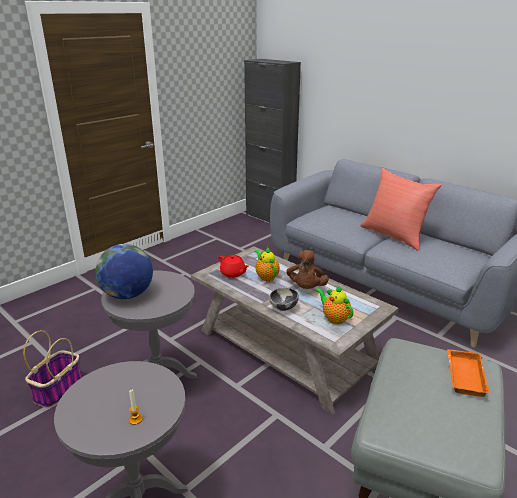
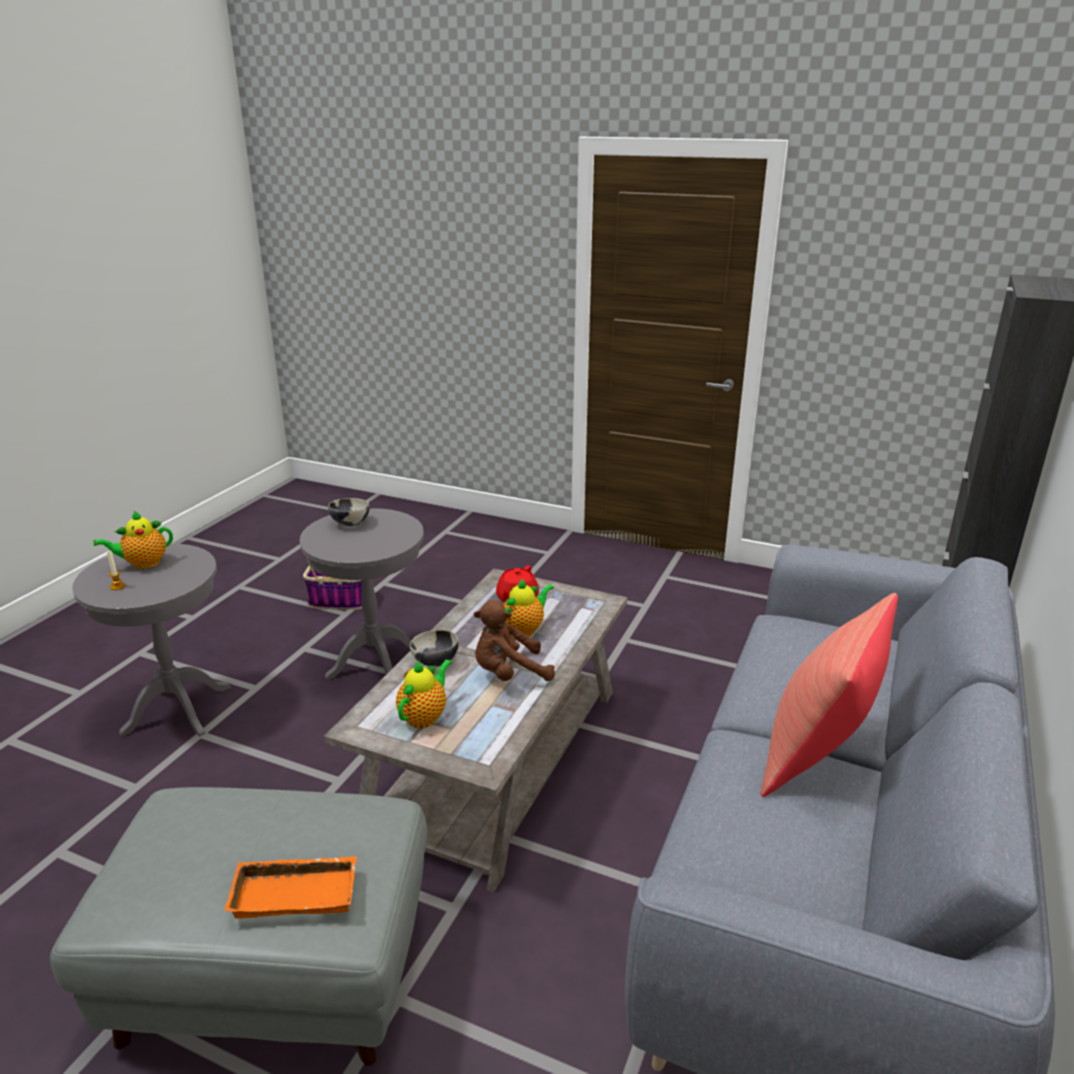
camera: 70 degrees right, 0 degrees up
globe [95,244,153,299] -> bowl [328,498,370,526]
none -> teapot [93,511,173,569]

